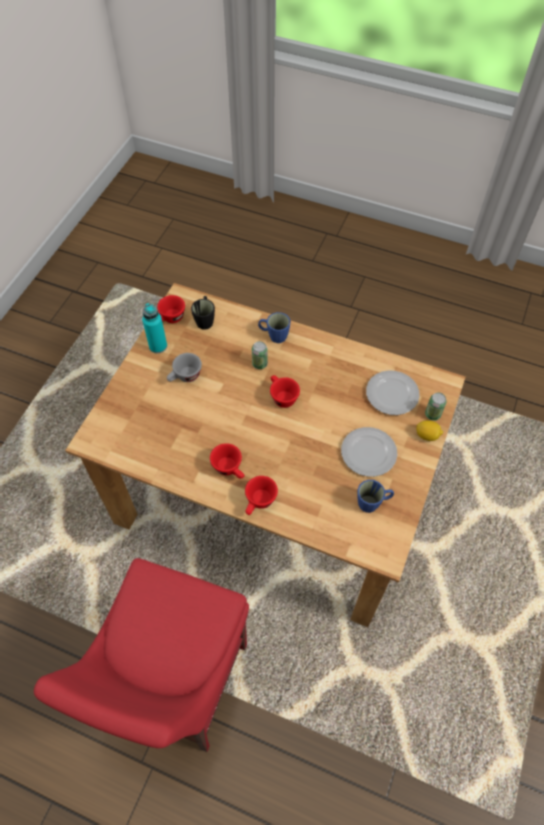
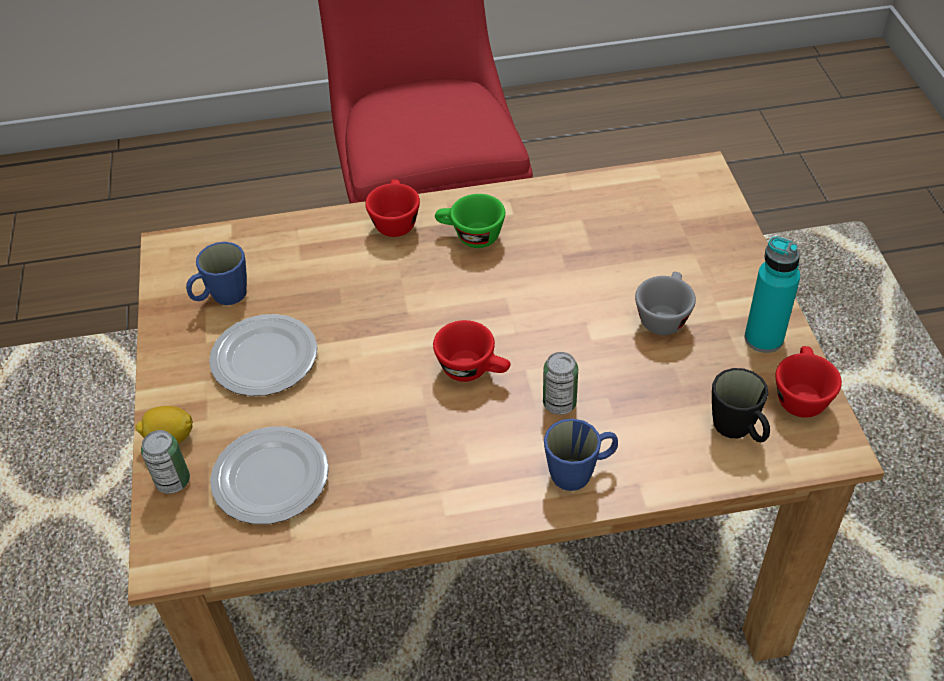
camera: 150 degrees right, 10 degrees down
red cup [210,443,245,479] -> green cup [435,194,505,248]

